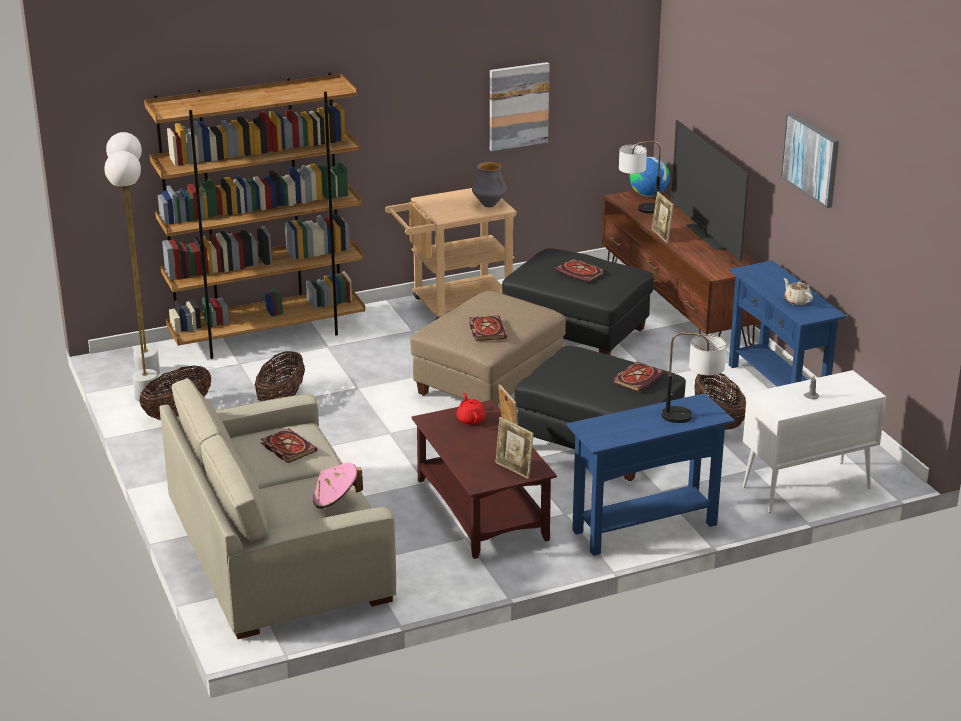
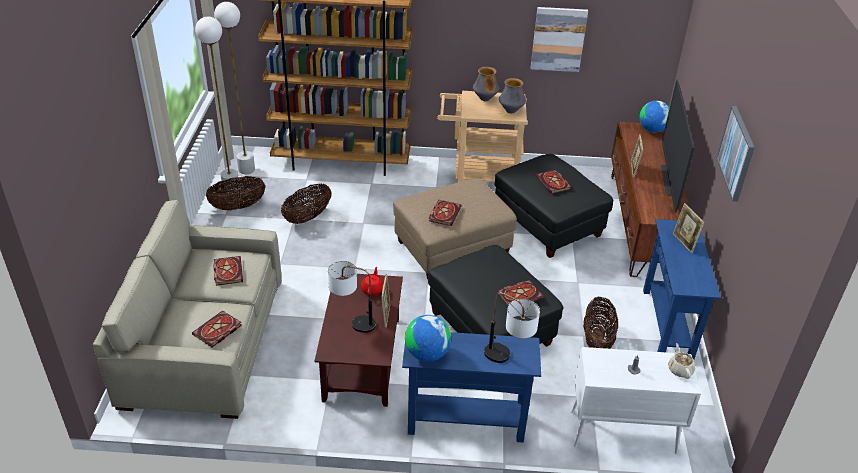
camera: 25 degrees right, 10 degrees up
pink hat [313,463,363,509] -> book [192,310,242,347]
picture frame [495,417,534,479] -> picture frame moved to [673,203,704,253]
table lamp [619,141,661,214] -> table lamp moved to [328,261,376,333]
beige teapot [784,278,813,305] -> beige teapot moved to [668,343,695,379]
none -> globe [405,315,451,362]
none -> vase [473,67,499,101]

